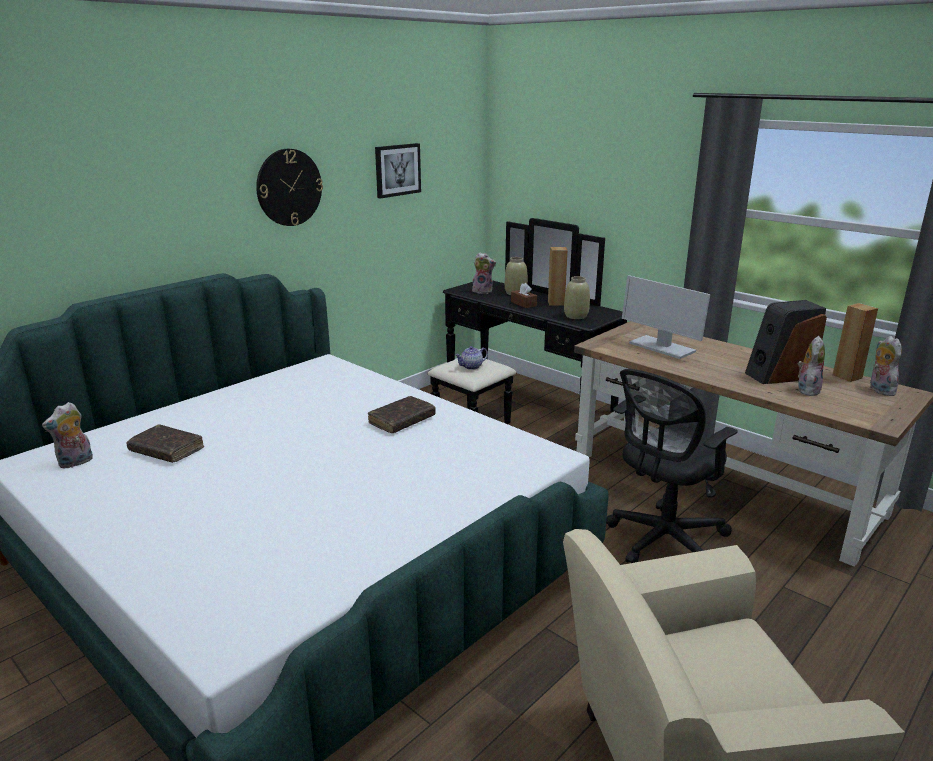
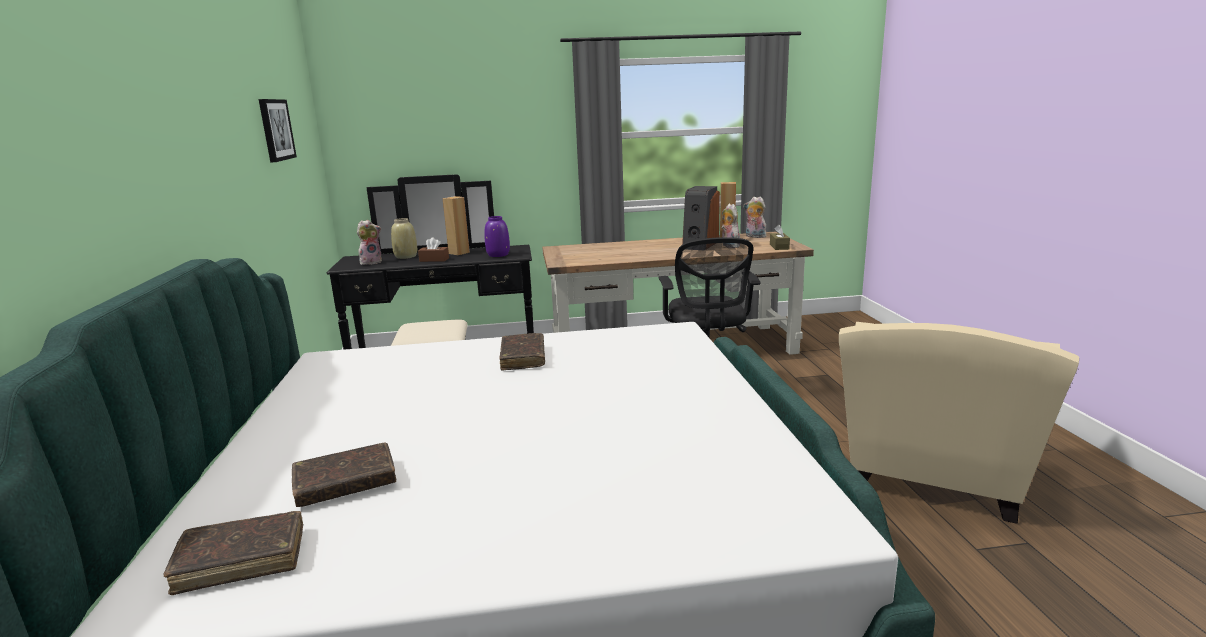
camera: 50 degrees left, 5 degrees down
plush toy [42,402,93,469] -> brown book [164,511,303,595]
wall clock [256,149,323,226] -> none
teapot [455,346,488,370] -> none
beige vase [564,276,590,319] -> purple vase [484,216,510,257]
monitor [622,275,710,359] -> none
none -> brown tissue box [770,225,790,250]

